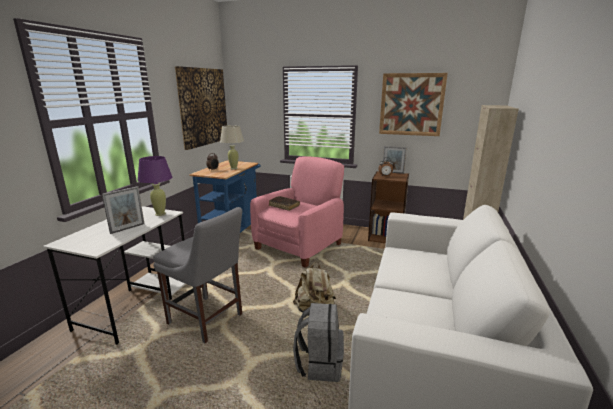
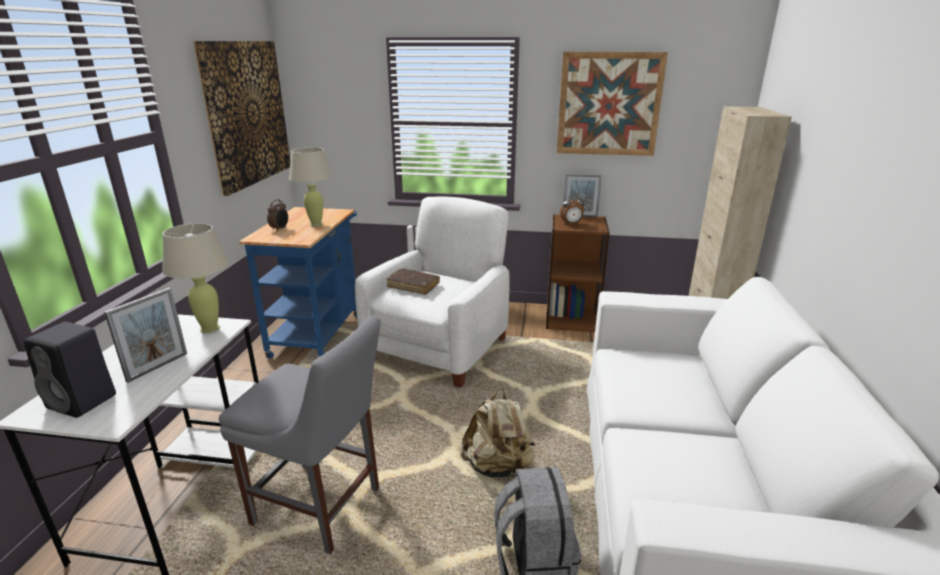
camera: 10 degrees left, 5 degrees up
purple table lamp [137,156,172,216] -> beige table lamp [162,223,229,333]
pink armchair [250,157,344,268] -> white armchair [355,196,510,388]
none -> black speaker [24,322,116,418]

